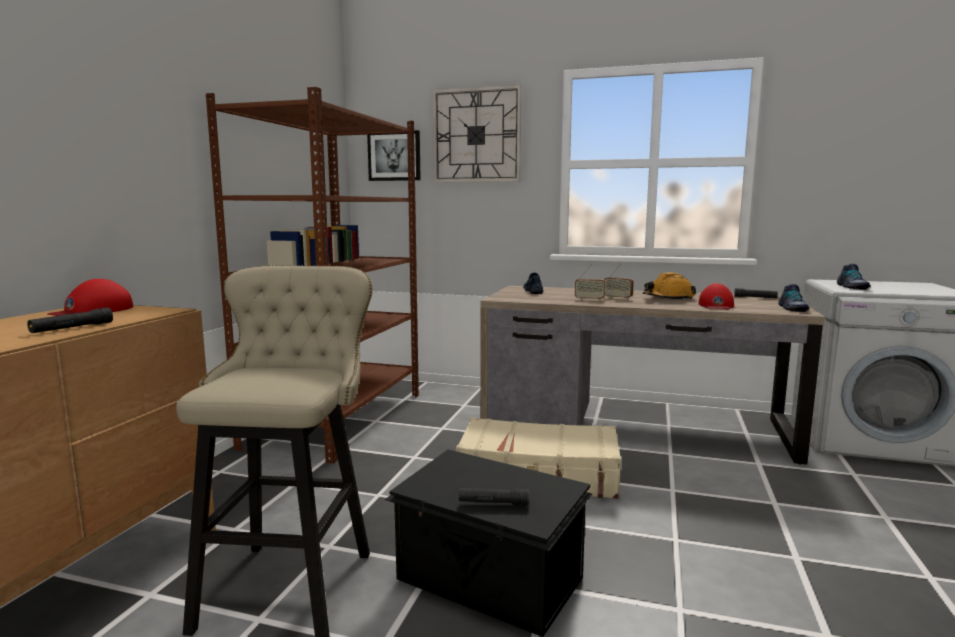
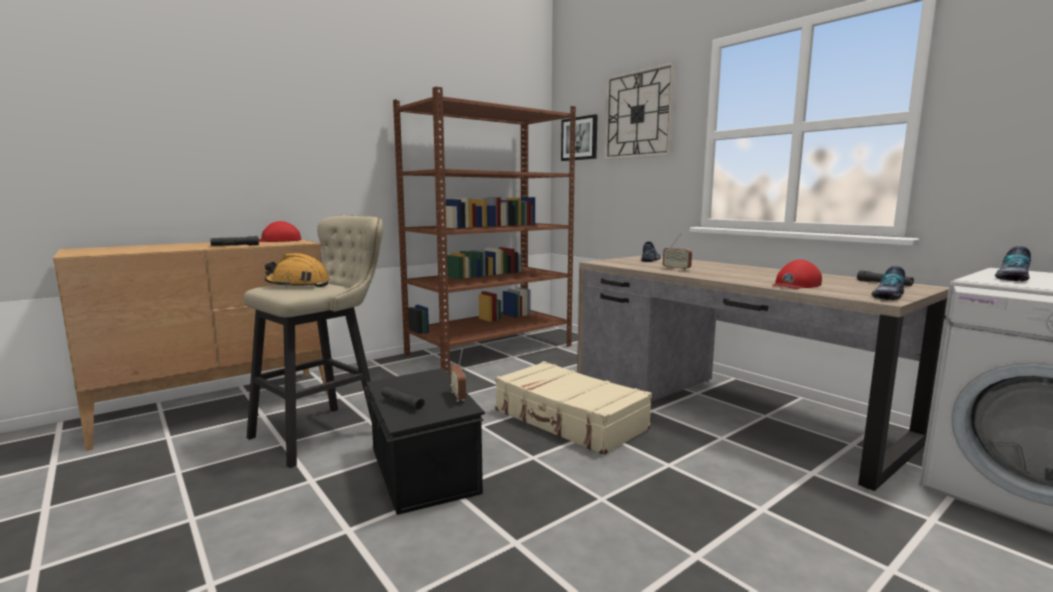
camera: 35 degrees right, 0 degrees up
radio [604,263,634,300] -> radio moved to [450,350,466,401]
orange hard hat [643,272,696,300] -> orange hard hat moved to [265,253,330,287]

